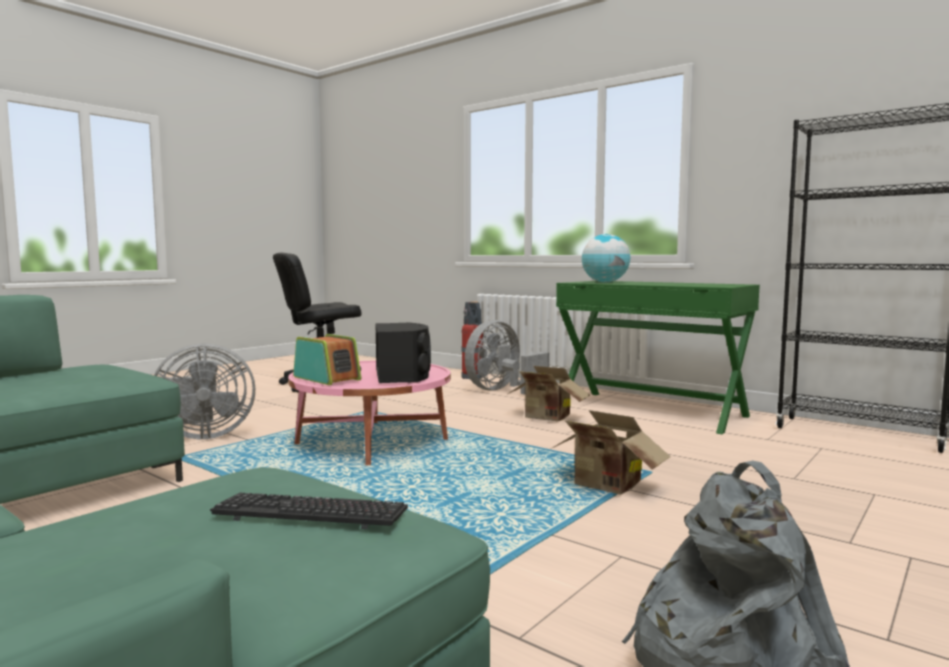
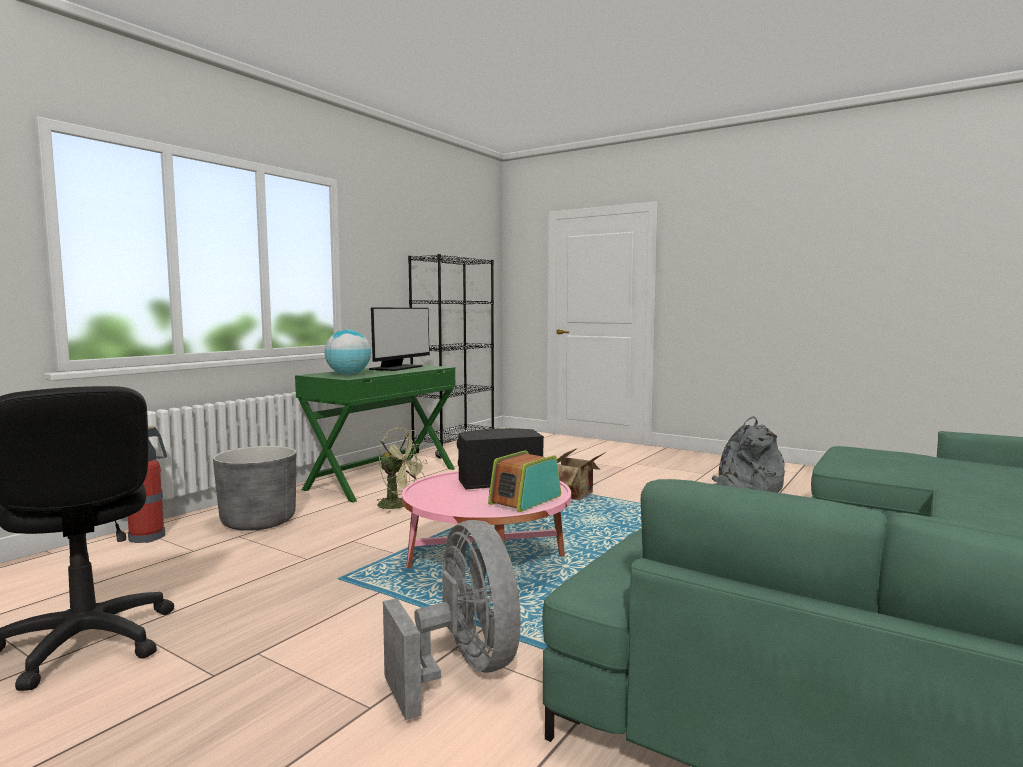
camera: 95 degrees left, 0 degrees up
keyboard [210,493,408,529] -> none
grey fan [465,320,549,395] -> grey planter [213,446,296,531]
cardboard box [508,366,590,422] -> green fan [376,427,427,513]
none -> monitor [369,308,430,371]

